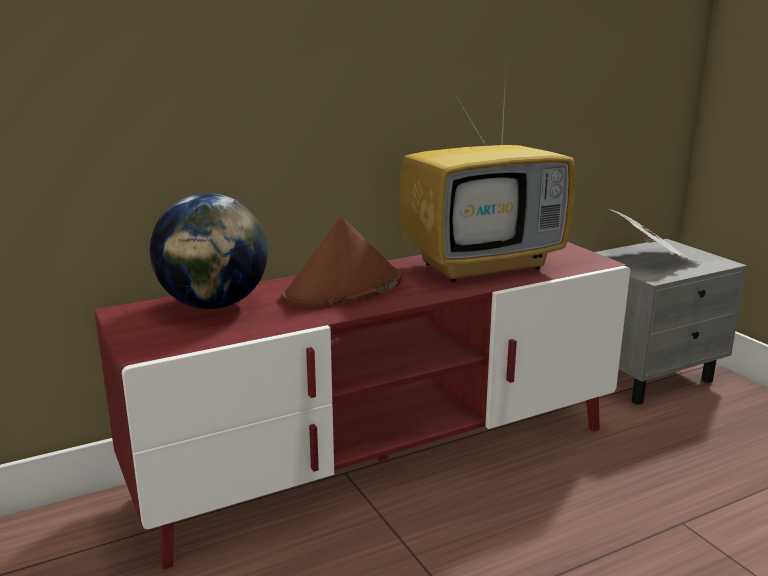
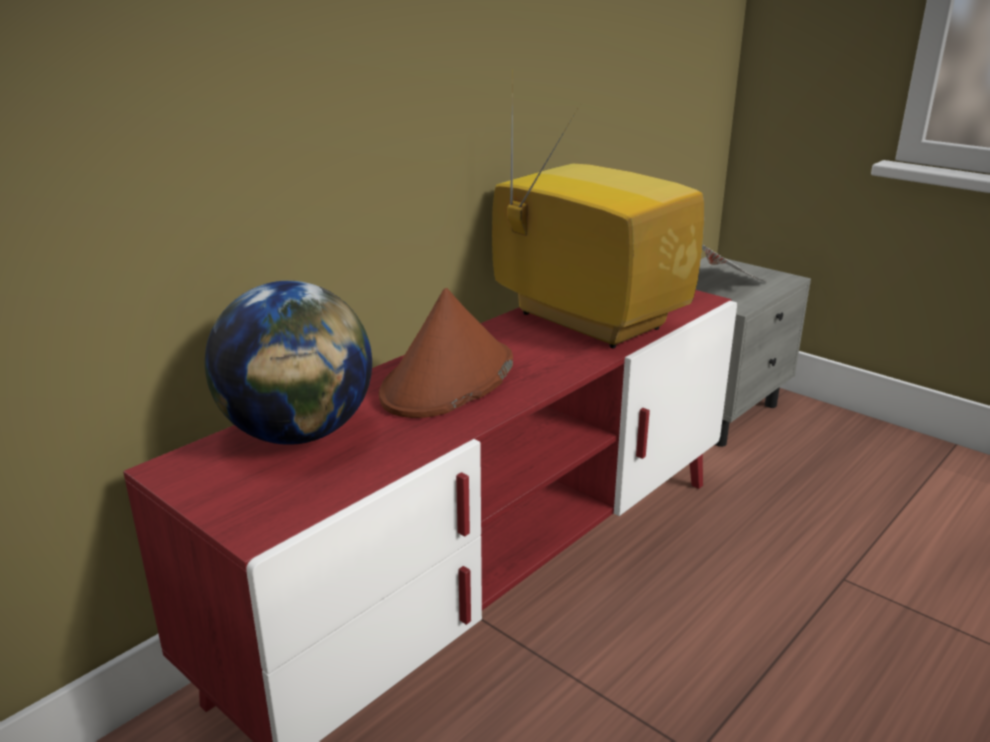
camera: 20 degrees left, 5 degrees up
television [399,73,575,282] -> television turned 90 degrees counterclockwise [492,76,704,348]

